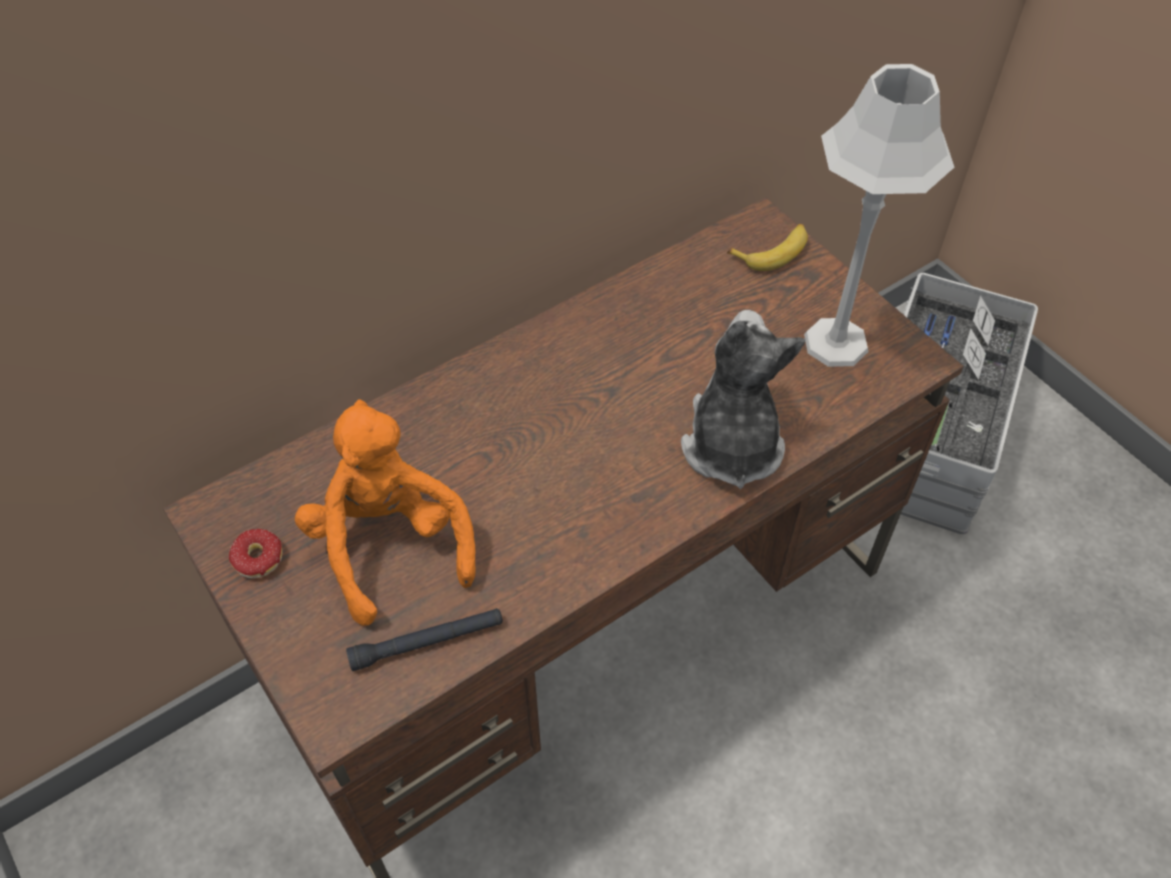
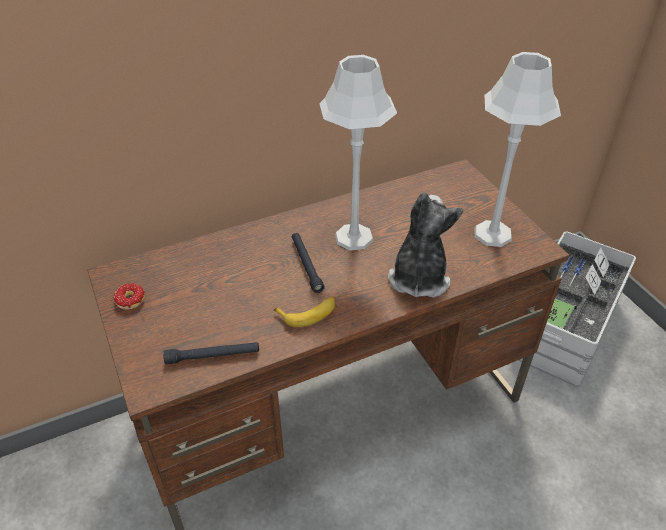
camera: 10 degrees right, 10 degrees down
orange plush toy [295,399,476,626] -> none
banana [727,224,808,271] -> banana moved to [274,296,335,327]
none -> black flashlight [292,233,325,293]
none -> grey table lamp [319,55,397,251]

